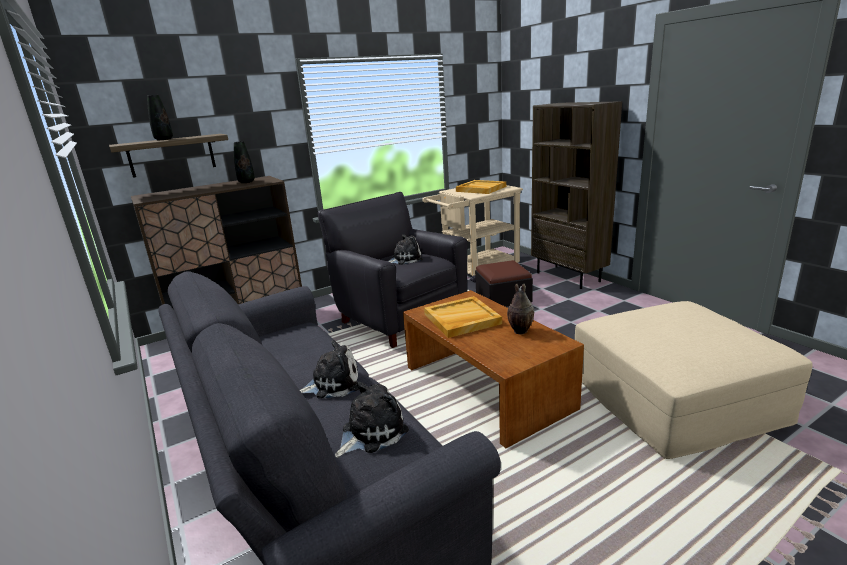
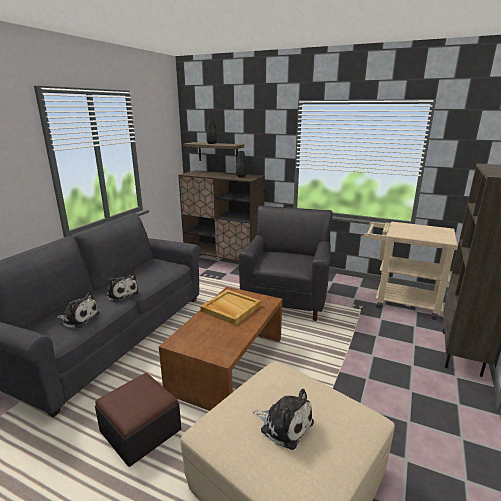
camera: 55 degrees right, 0 degrees up
plush toy [388,234,423,265] -> plush toy moved to [253,389,314,450]
beige tray [456,180,506,194] -> none
ottoman [475,260,533,307] -> ottoman moved to [95,373,181,467]
vase [507,283,534,334] -> none

